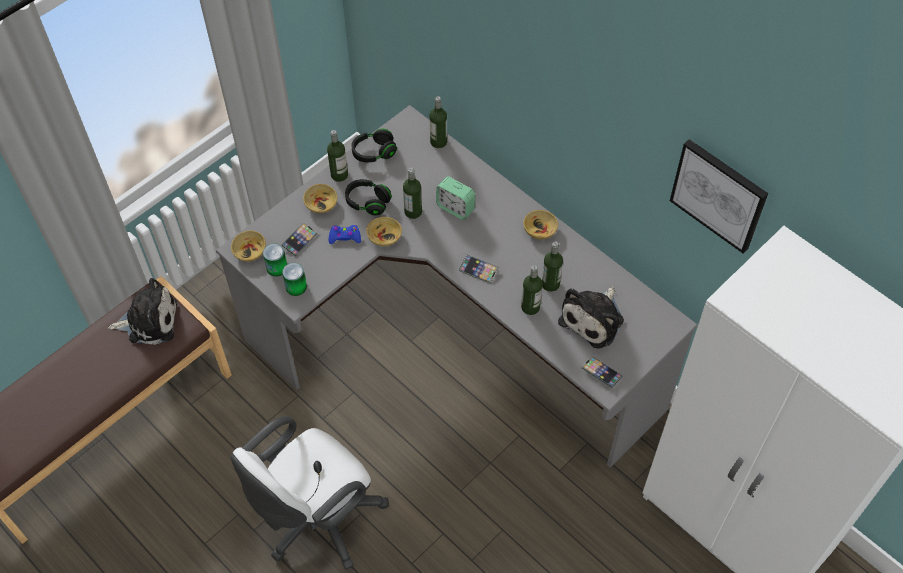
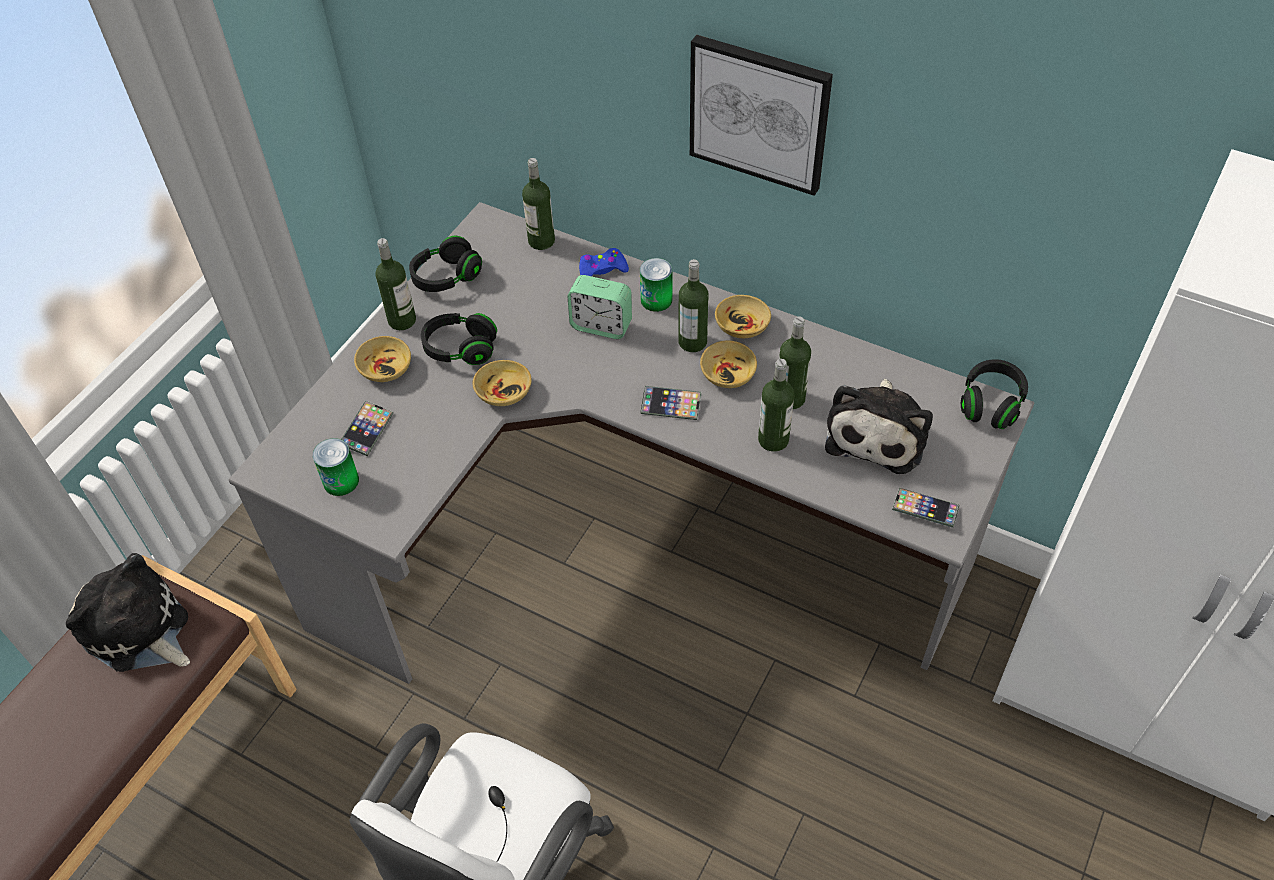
camera: 15 degrees left, 5 degrees down
plush toy [108,278,177,345] -> plush toy turned 120 degrees counterclockwise [66,553,190,672]
beige bowl [231,230,266,262] -> beige bowl moved to [700,340,757,388]
can [282,263,307,296] -> can moved to [640,258,672,312]
blue game controller [329,225,361,244] -> blue game controller moved to [579,248,629,276]
bottle [403,168,422,219] -> bottle moved to [679,259,708,352]
picture [670,139,768,253] -> picture moved to [690,35,833,196]
none -> black headphones [961,359,1028,429]

